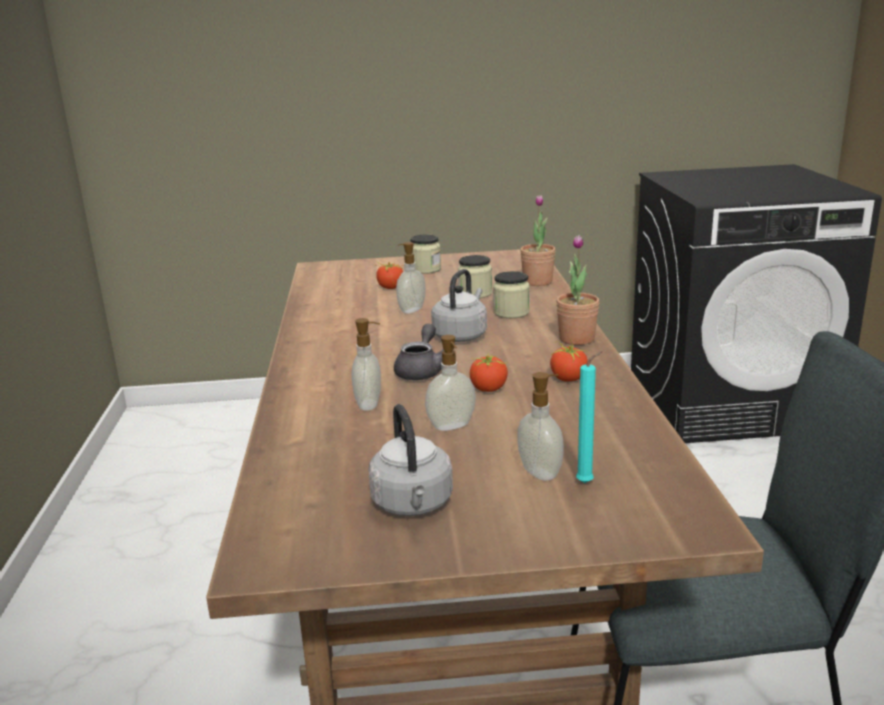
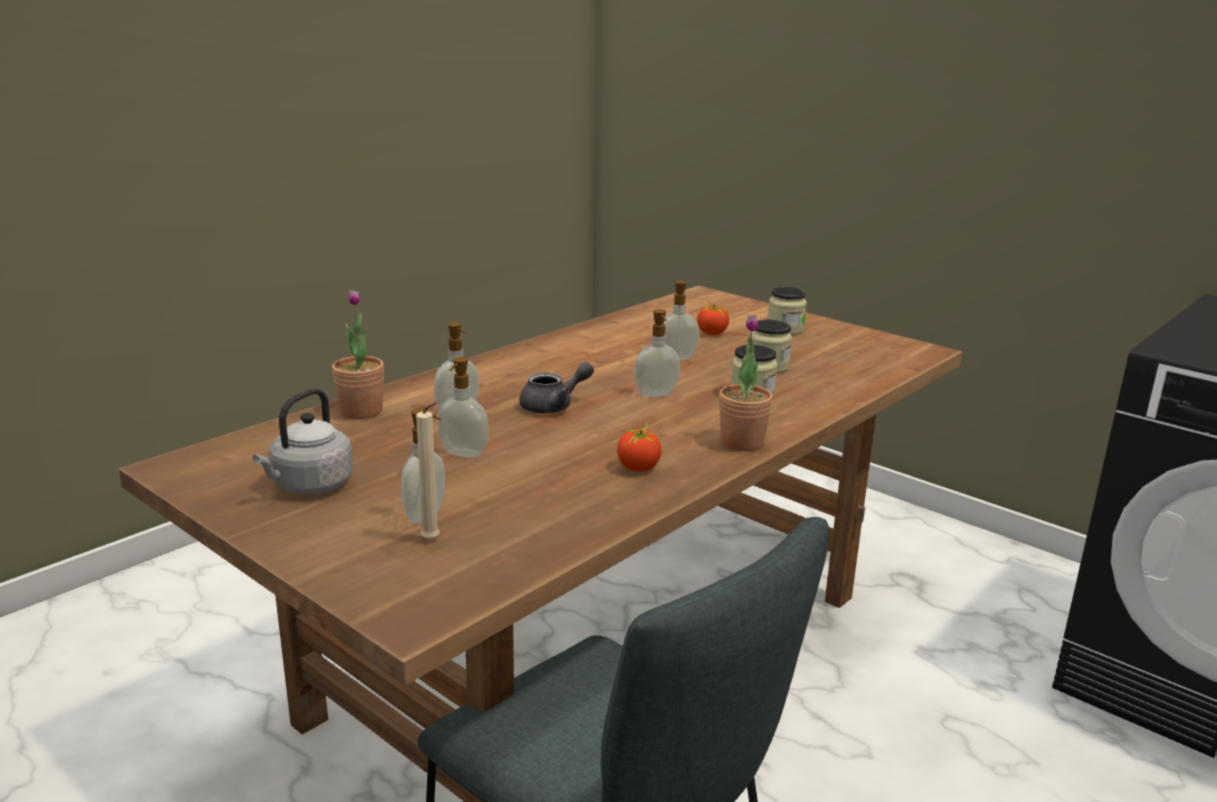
camera: 45 degrees right, 0 degrees up
grey kettle [431,269,487,342] -> soap dispenser [634,309,680,397]
tomato [470,353,508,392] -> none
potted plant [520,195,556,286] -> potted plant moved to [332,289,384,419]
turquoise candle [576,351,603,483] -> beige candle [416,402,440,540]

